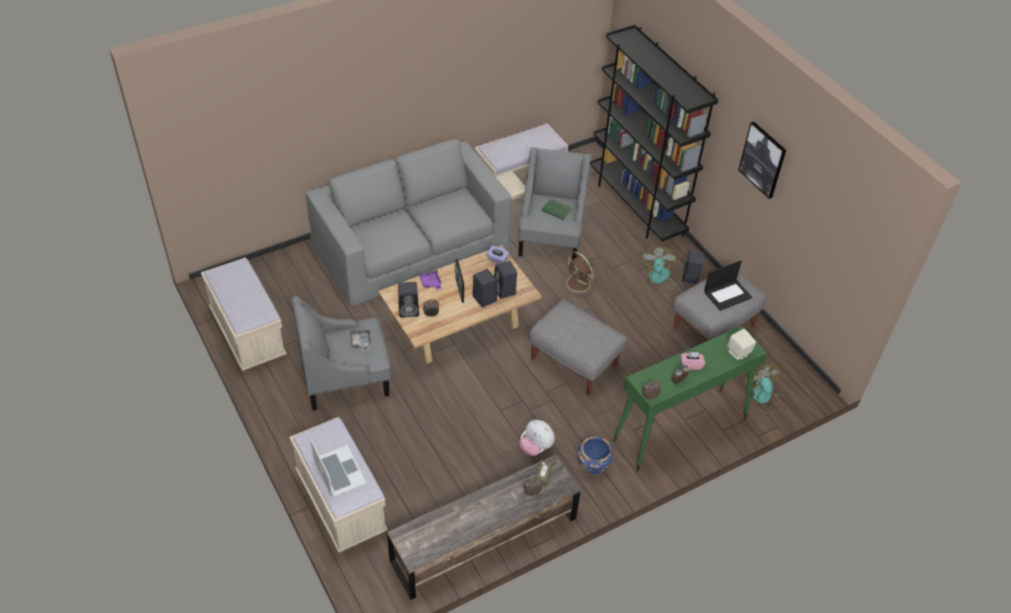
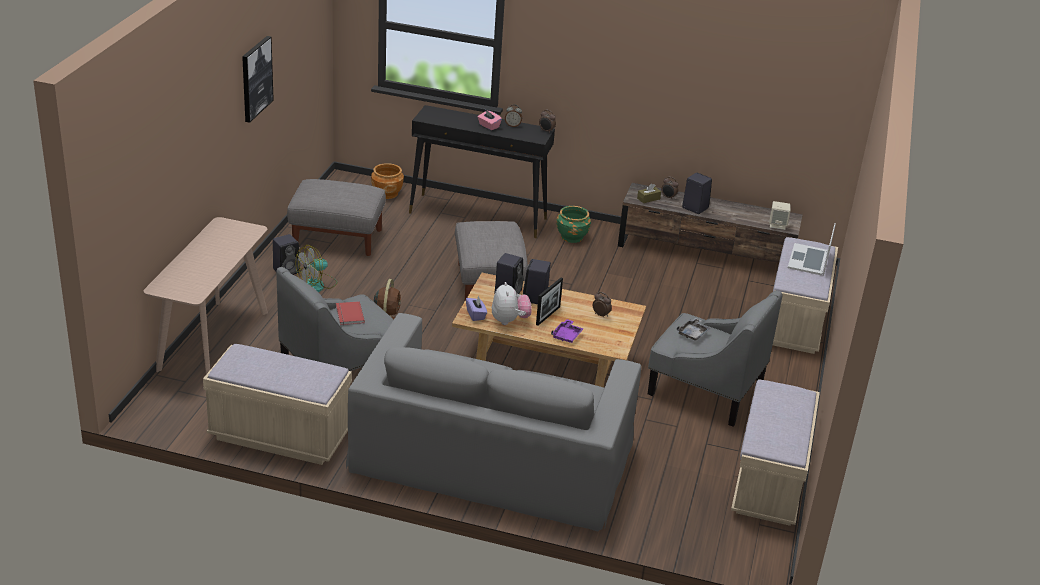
camera: 135 degrees left, 15 degrees down
black speaker [398,282,419,318] -> black speaker moved to [682,173,712,214]
plush toy [519,420,555,456] -> plush toy moved to [492,282,532,325]
green book [542,199,572,220] -> red book [336,301,365,325]
blue planter [578,436,613,475] -> green planter [556,206,591,243]
black bookcase [590,25,719,242] -> beige console table [143,217,268,374]
green console table [613,326,767,472] -> black console table [409,105,555,238]
laptop [704,260,752,311] -> none
beige speaker [727,328,756,360] -> beige speaker moved to [769,201,791,230]
fan [745,365,788,414] -> brown planter [371,163,404,199]

